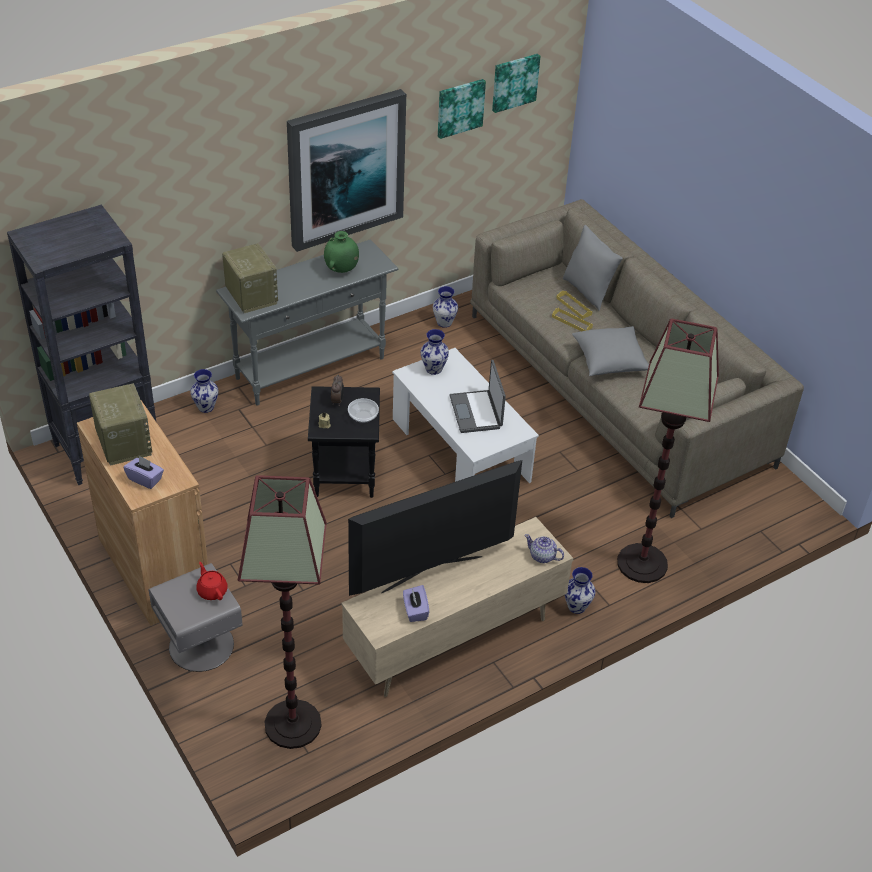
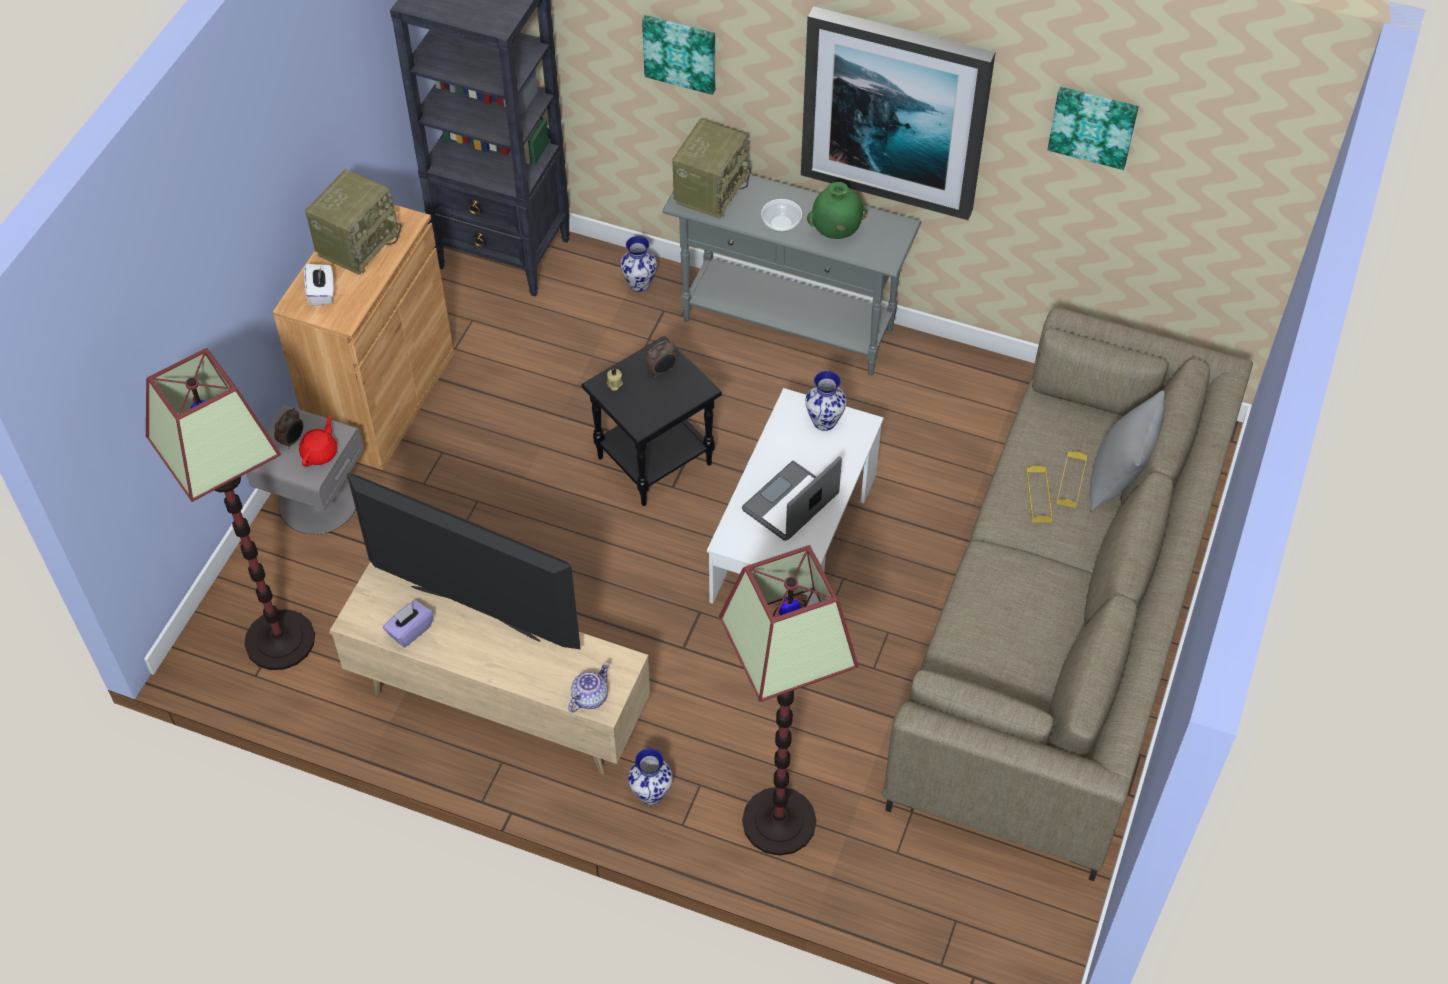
camera: 55 degrees right, 10 degrees up
purple tissue box [124,455,164,489] -> white tissue box [304,264,334,306]
bowl [348,398,379,423] -> bowl moved to [761,199,802,232]
vase [433,286,458,328] -> none
picture [492,54,540,113] -> picture moved to [642,15,715,95]
teapot [524,534,564,563] -> teapot turned 45 degrees clockwise [568,662,609,713]
grey pillow [572,326,649,376] -> none
none -> alarm clock [274,408,303,449]

